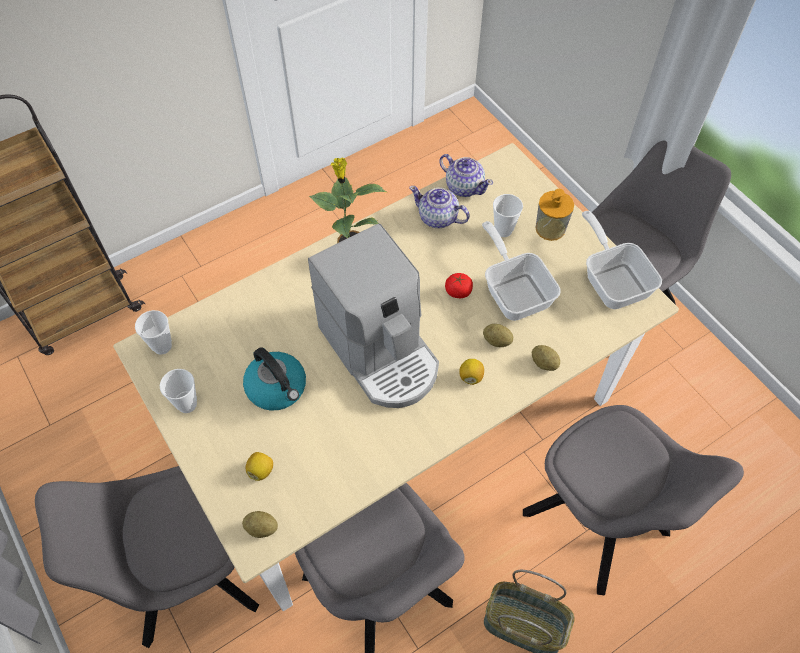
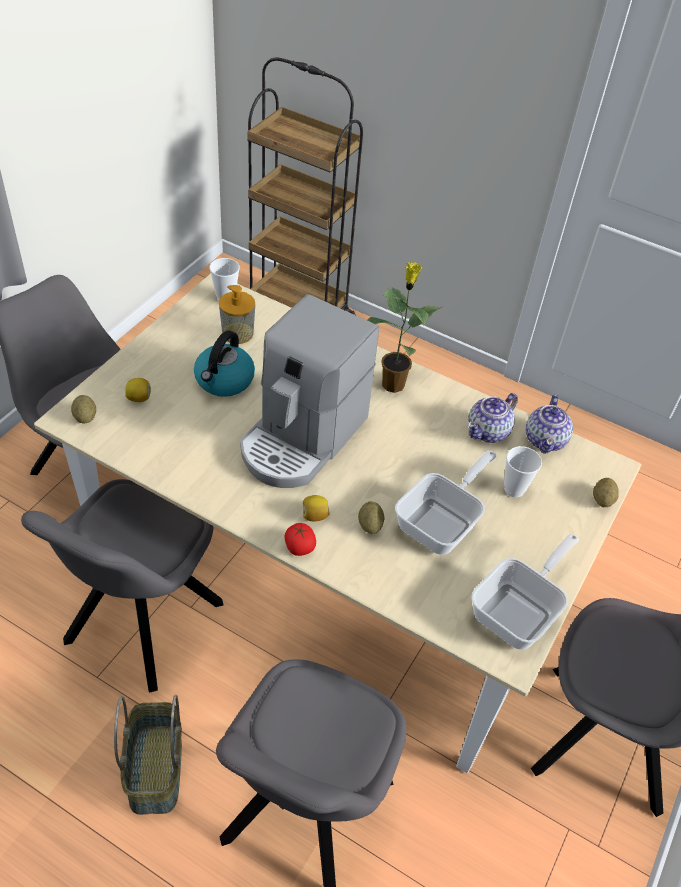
camera: 60 degrees right, 10 degrees down
cup [160,369,197,413] -> none
teapot [409,186,470,228] -> teapot turned 135 degrees counterclockwise [468,393,518,443]
tomato [445,273,473,298] -> tomato moved to [285,523,316,556]
potato [532,345,560,371] -> potato moved to [593,478,619,507]
soap dispenser [536,189,574,241] -> soap dispenser moved to [219,285,255,344]

